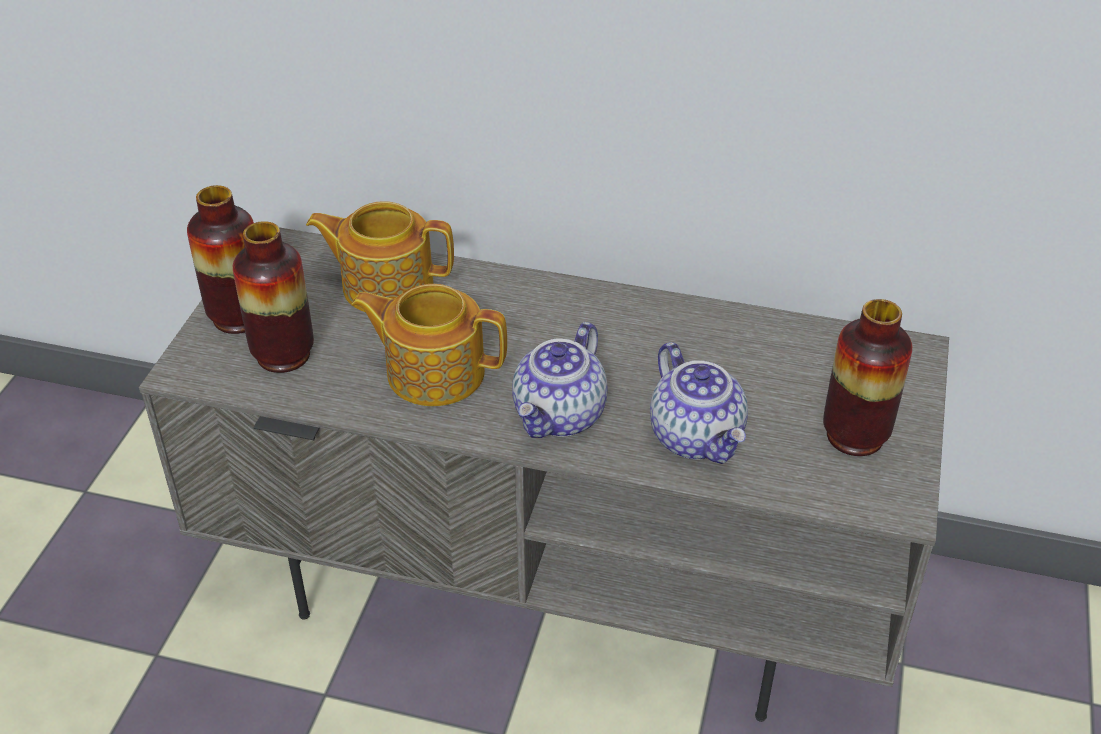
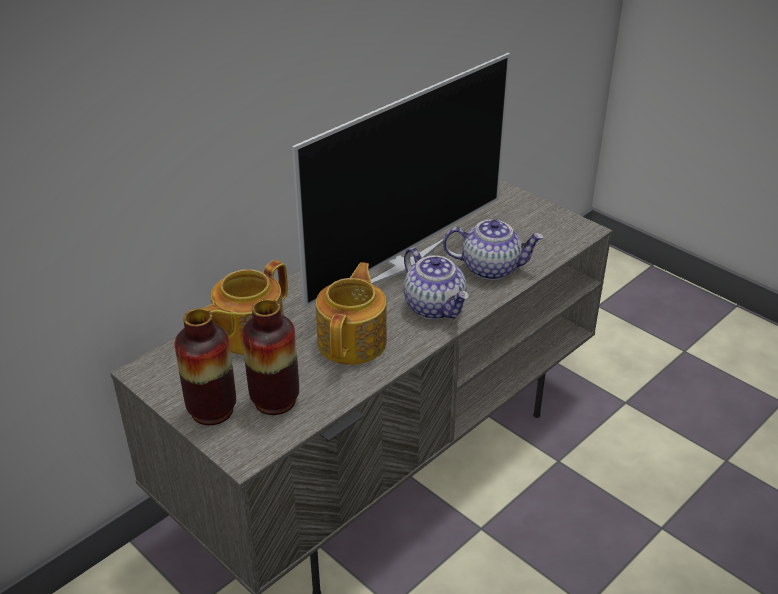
camera: 60 degrees left, 5 degrees down
teapot [351,284,507,406] -> teapot turned 150 degrees clockwise [316,262,387,365]
vase [823,299,912,456] -> none
none -> television [292,53,510,308]

